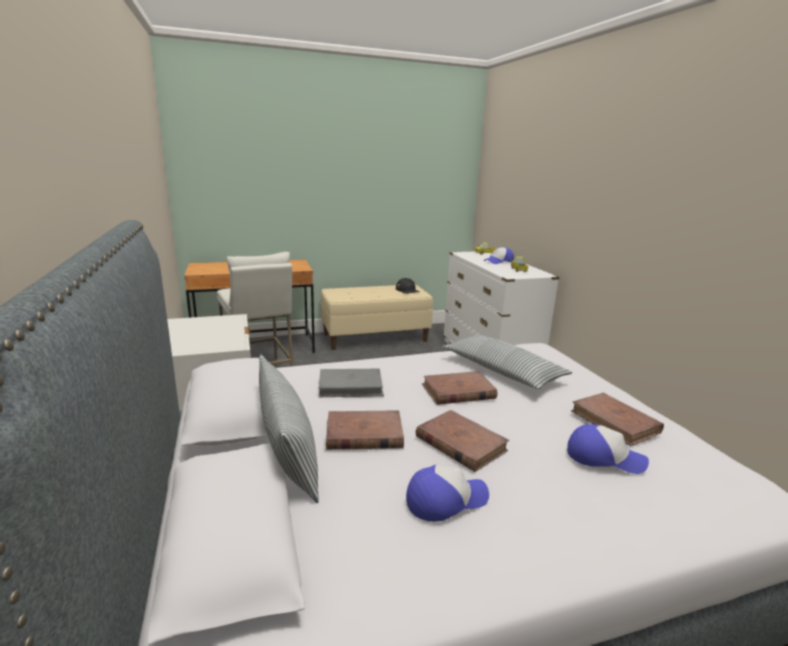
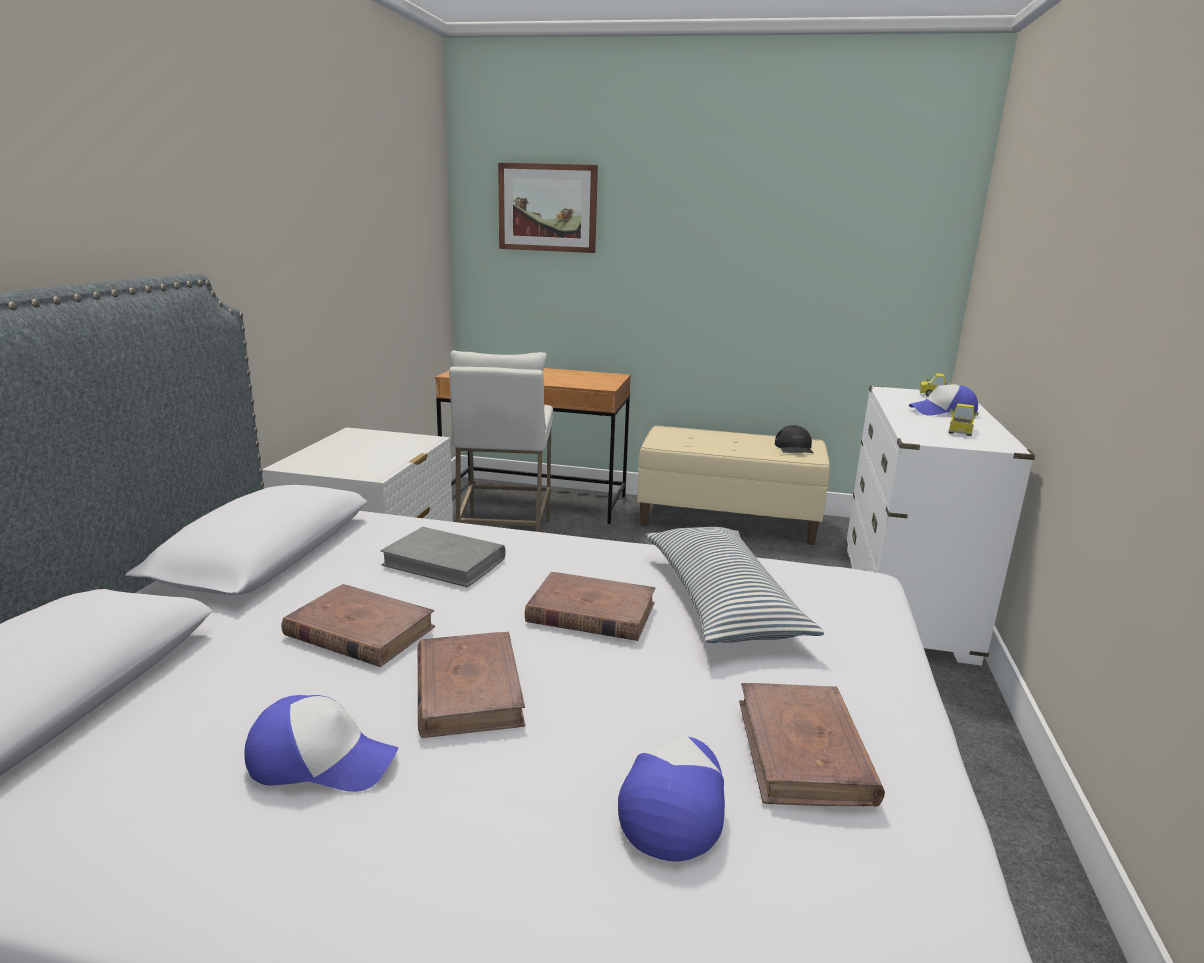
camera: 30 degrees right, 0 degrees up
pillow [259,354,319,503] -> none
cap [567,424,649,474] -> cap turned 120 degrees counterclockwise [618,735,725,861]
none -> picture [498,163,598,253]

